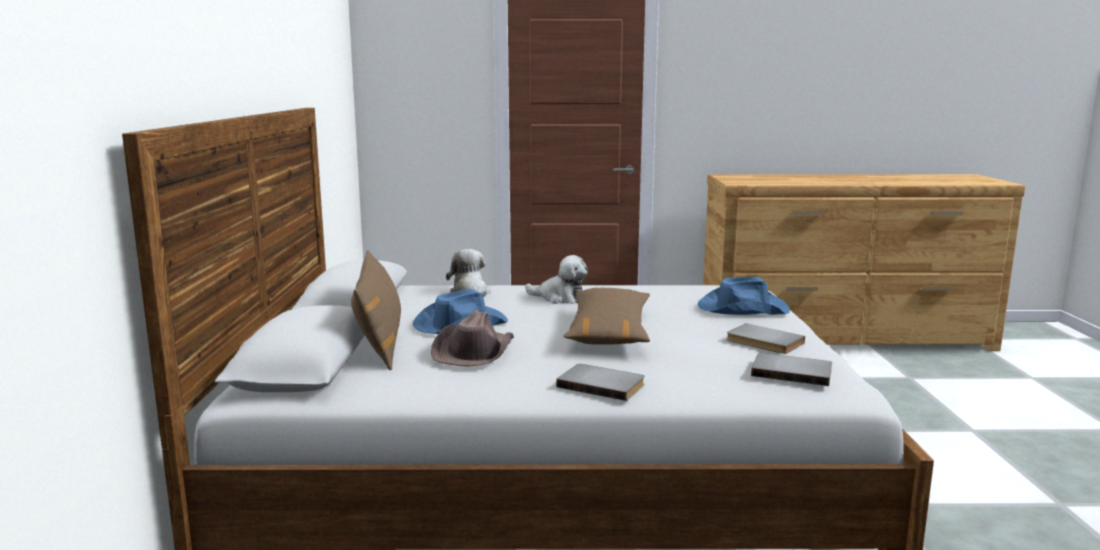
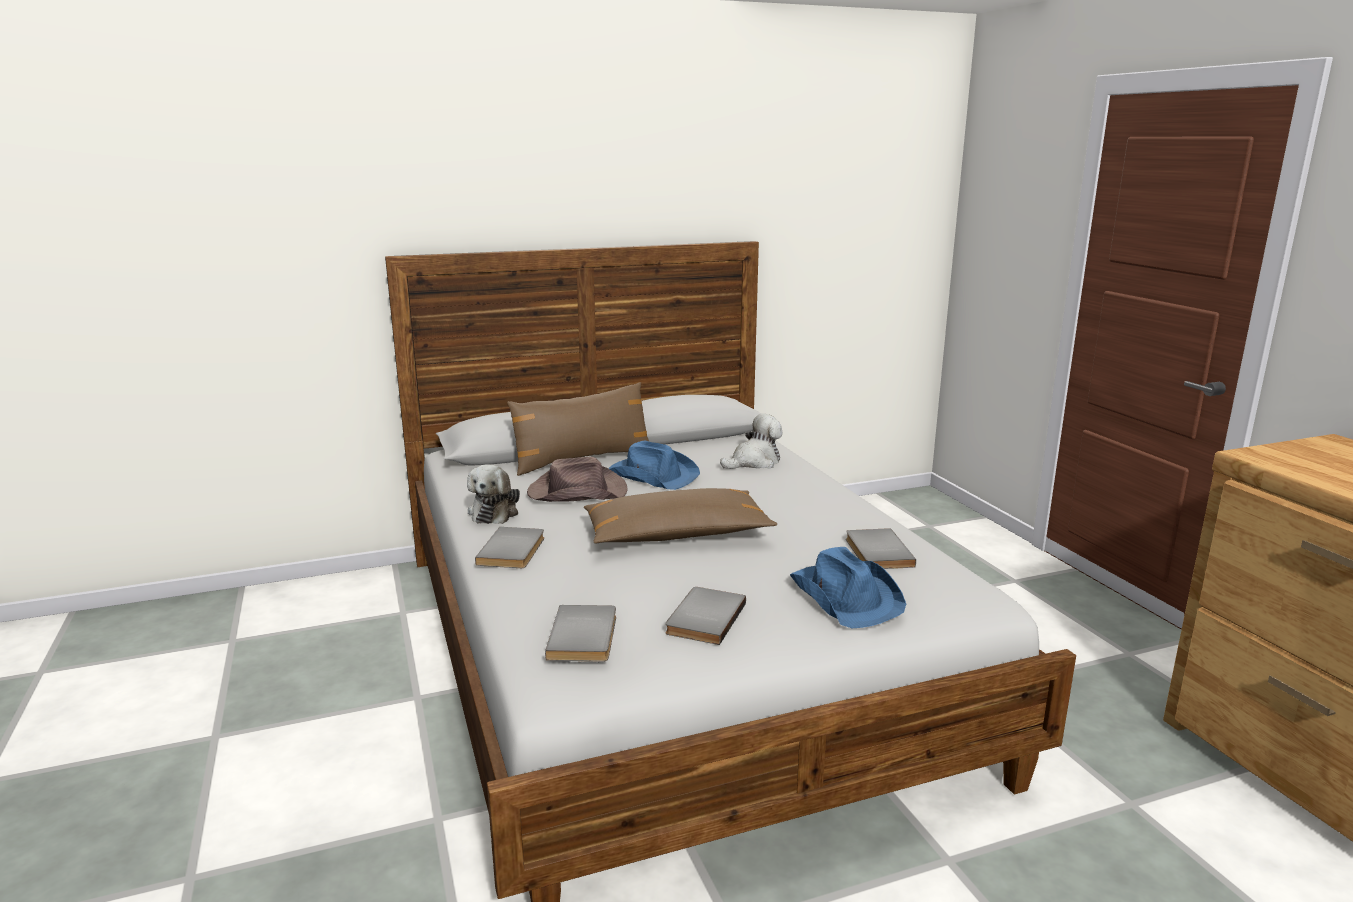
camera: 70 degrees right, 5 degrees up
plush toy [525,255,588,304] -> plush toy moved to [467,464,520,524]
none -> grey book [846,528,916,569]

